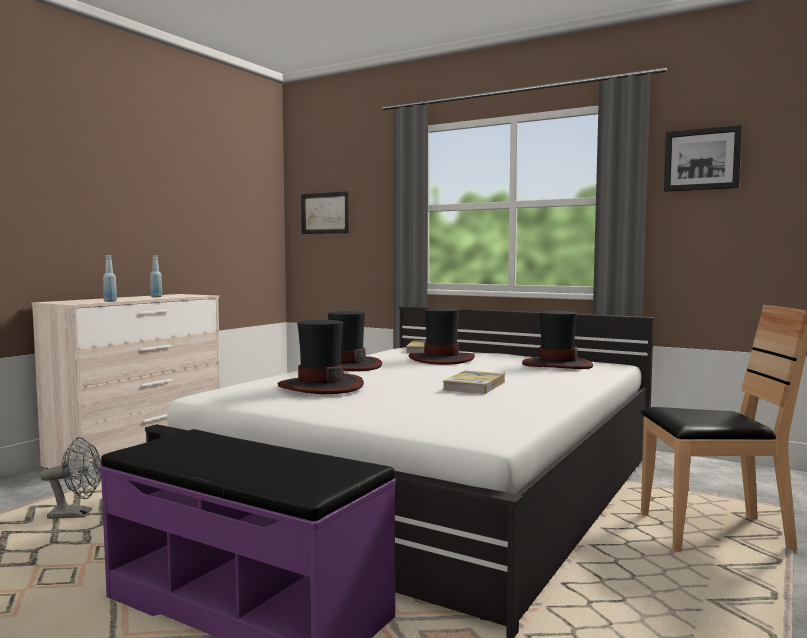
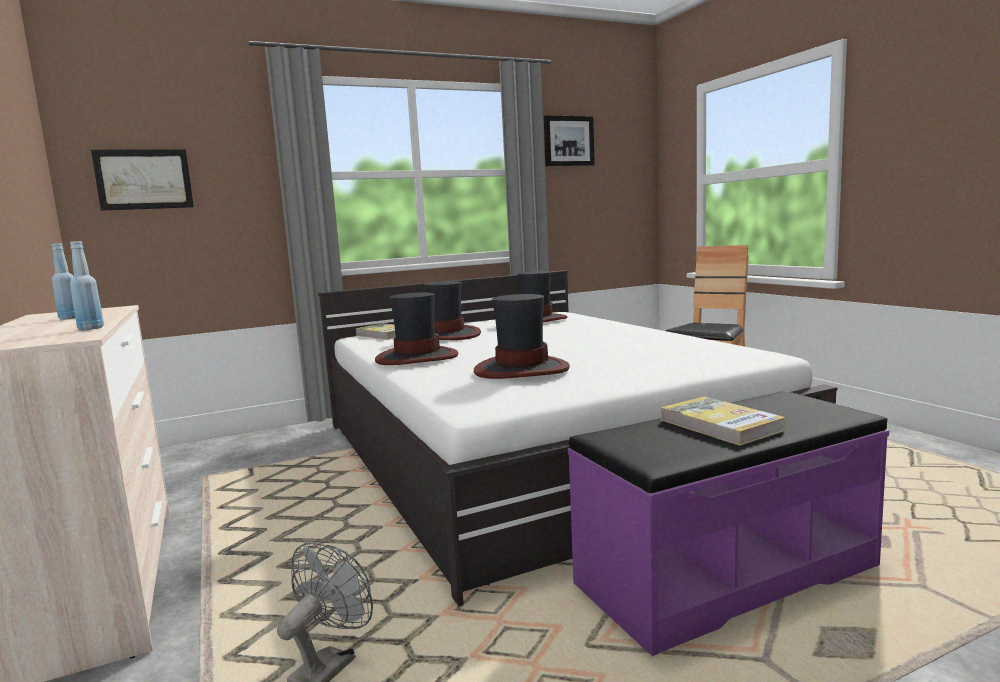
camera: 55 degrees left, 5 degrees up
book [443,370,505,394] -> book moved to [661,396,785,446]

